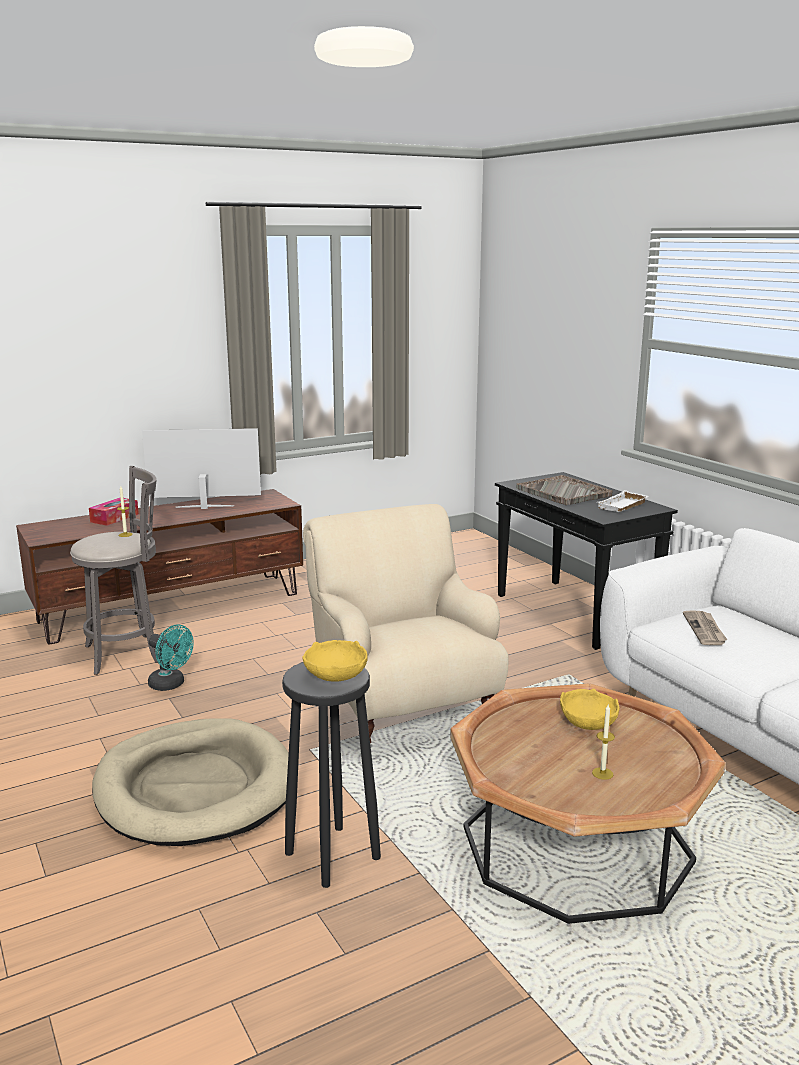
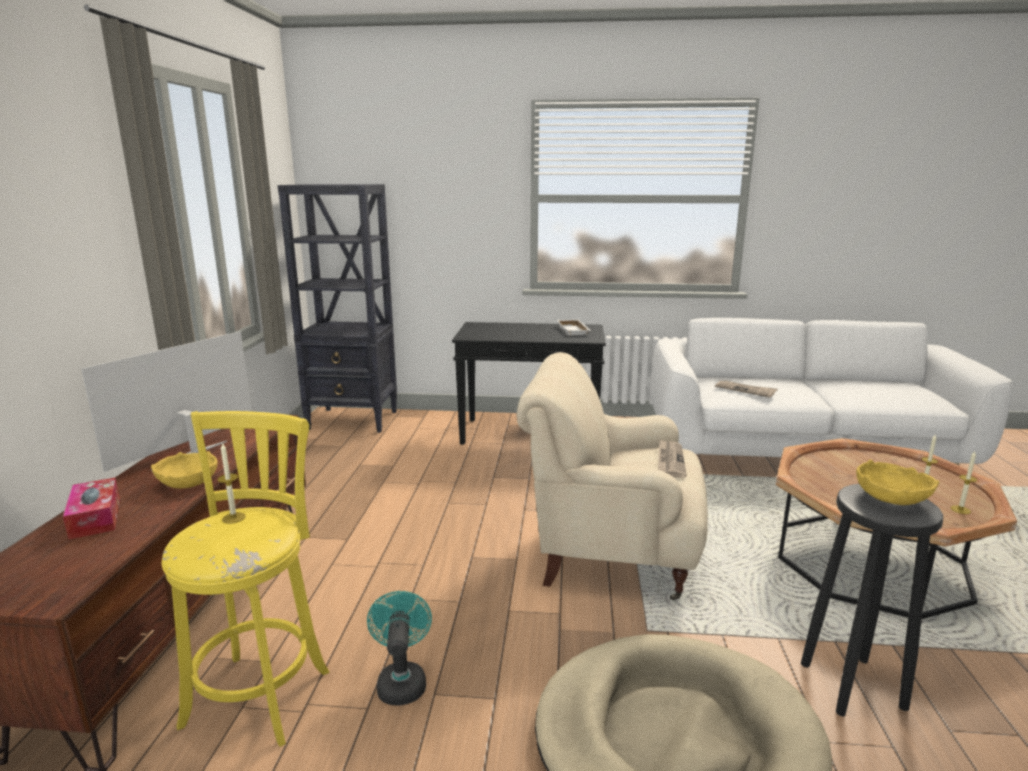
camera: 55 degrees left, 0 degrees up
grey stool [70,466,159,675] -> yellow stool [162,411,329,747]
turquoise fan [148,625,194,691] -> turquoise fan turned 75 degrees counterclockwise [367,591,432,705]
grey tray [516,475,612,505] -> none
yellow bowl [560,689,620,730] -> yellow bowl moved to [151,451,218,489]
none -> black bookcase [278,184,397,433]
none -> newspaper [658,439,687,478]
none -> candle [951,451,977,514]

